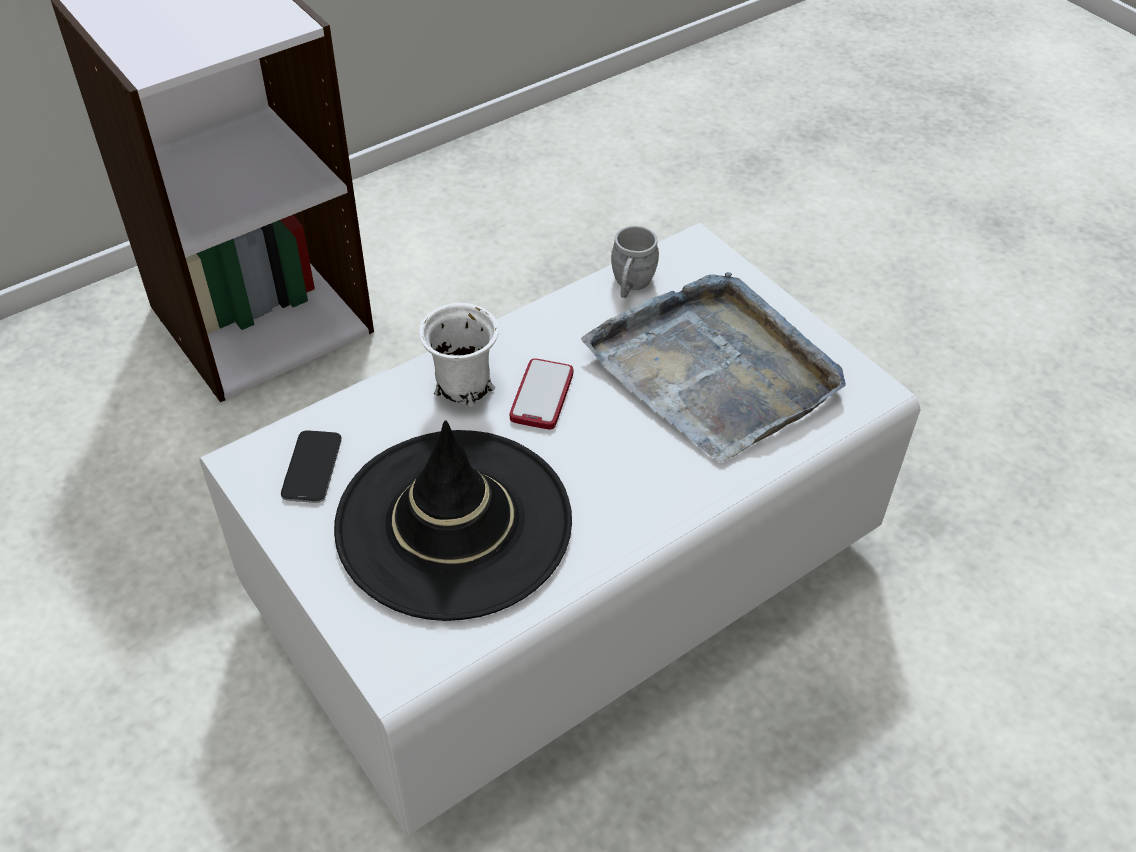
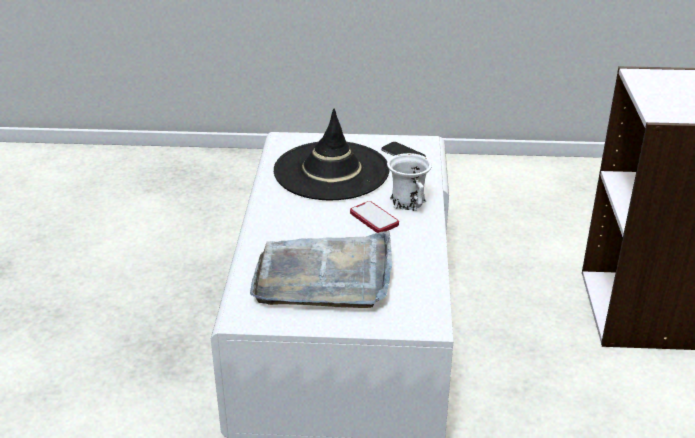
camera: 130 degrees right, 15 degrees down
grey mug [611,226,659,298] -> none

